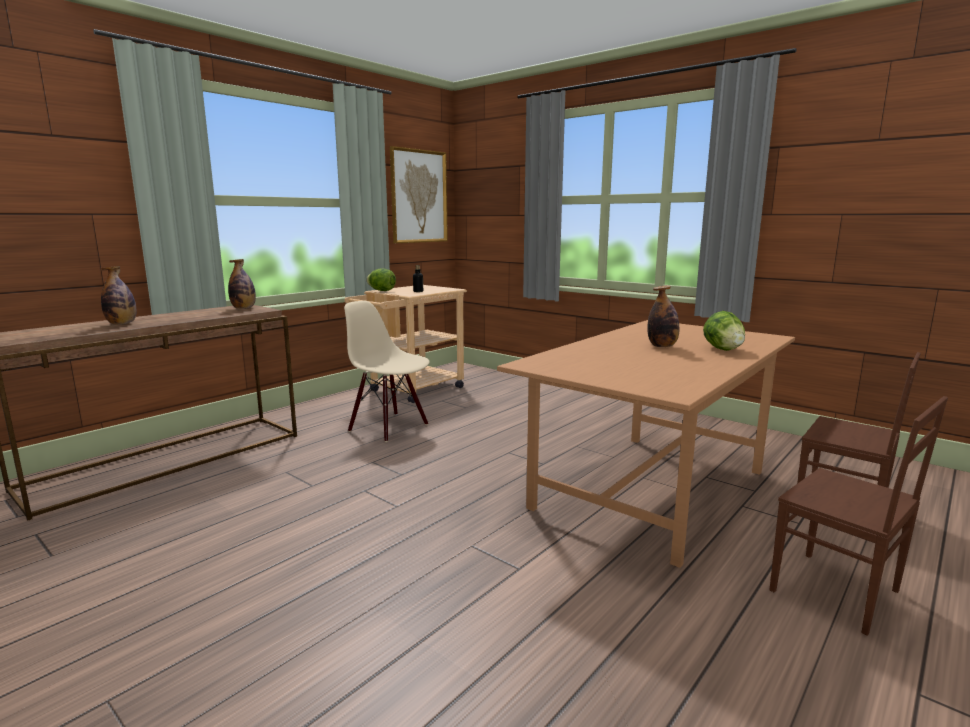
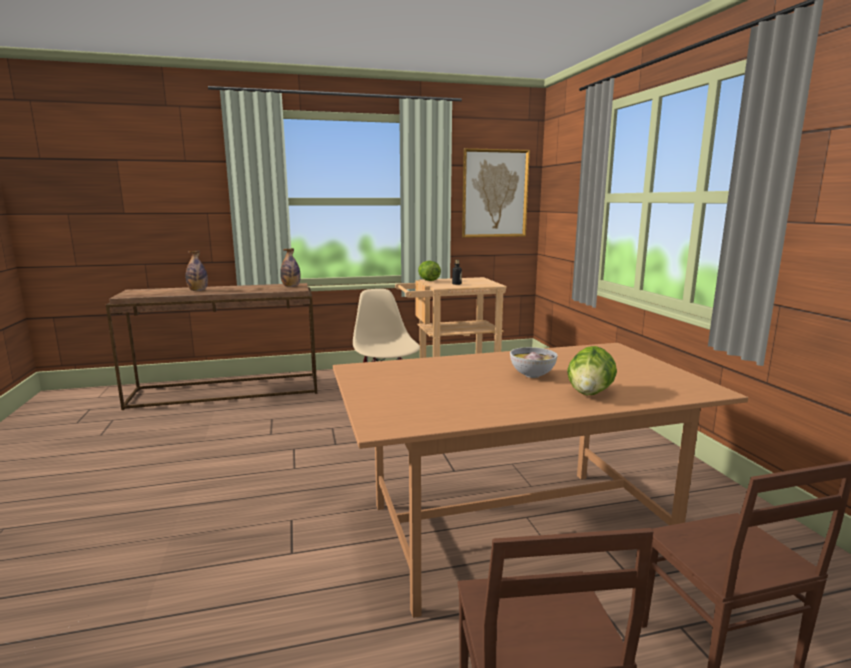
camera: 35 degrees right, 0 degrees up
bottle [647,285,679,347] -> bowl [510,347,558,378]

